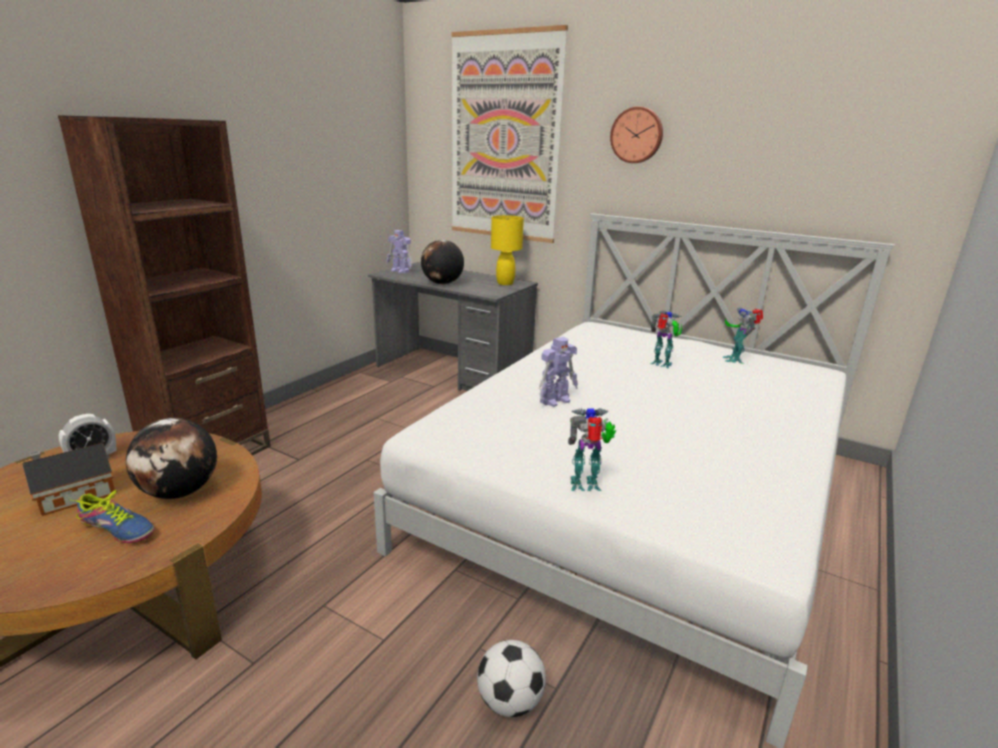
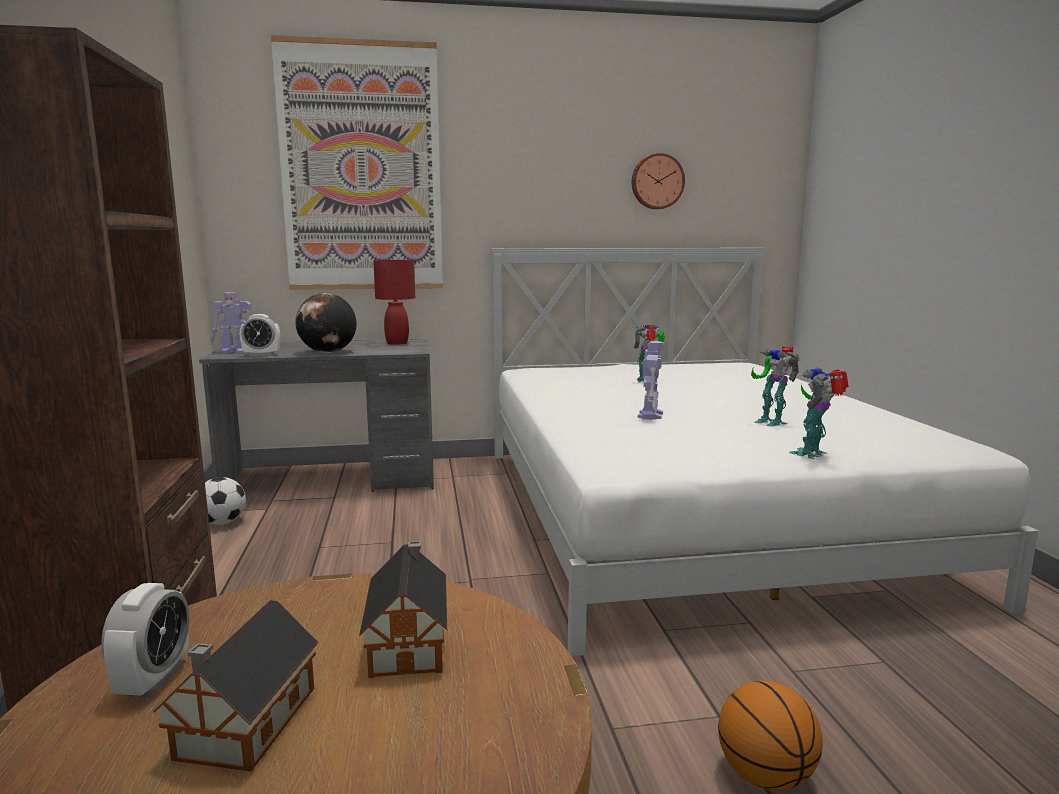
camera: 40 degrees left, 10 degrees down
shoe [72,490,154,543] -> none
globe [126,418,217,499] -> toy house [359,541,447,678]
football [477,640,546,717] -> football moved to [205,477,246,525]
yellow table lamp [491,215,524,285] -> red table lamp [373,260,415,345]
wall clock [610,107,663,163] -> wall clock moved to [632,153,685,209]
toy robot [723,308,763,364] -> toy robot moved to [751,346,800,427]
none -> alarm clock [240,314,280,356]
none -> basketball [718,681,823,790]

